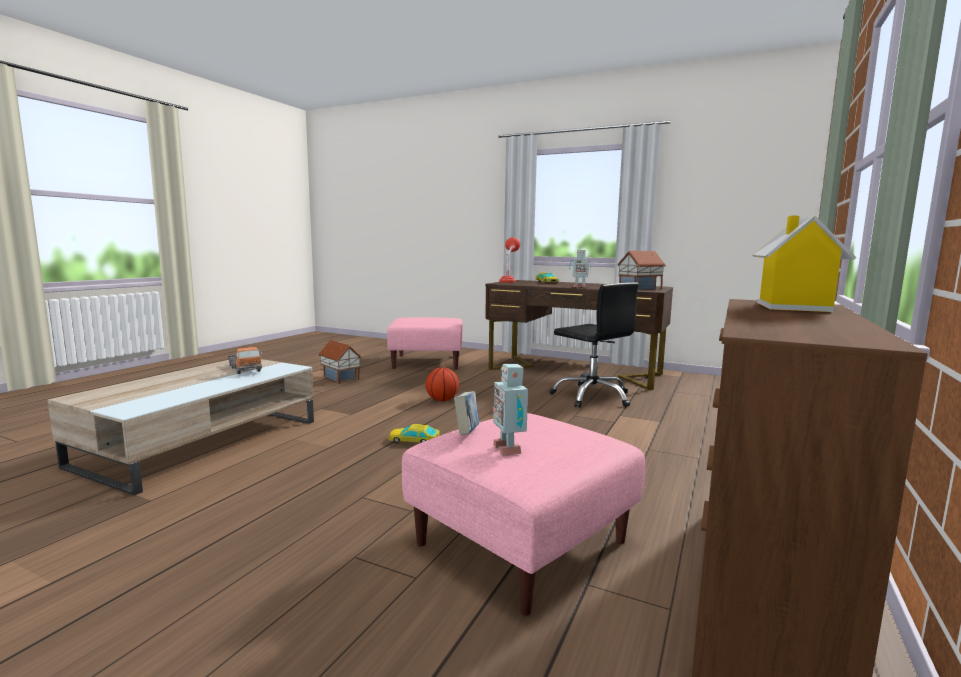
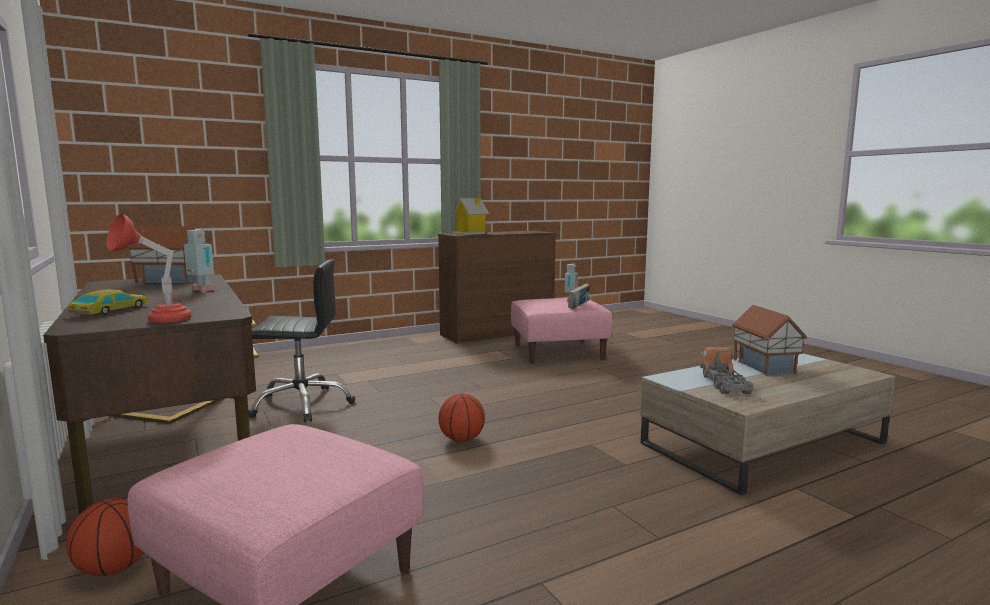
camera: 145 degrees left, 0 degrees up
toy house [318,340,362,384] -> toy house moved to [732,305,808,376]
toy car [389,424,440,443] -> none
black office chair [549,282,639,408] -> black office chair turned 90 degrees clockwise [248,259,355,422]
none -> basketball [66,498,144,576]

